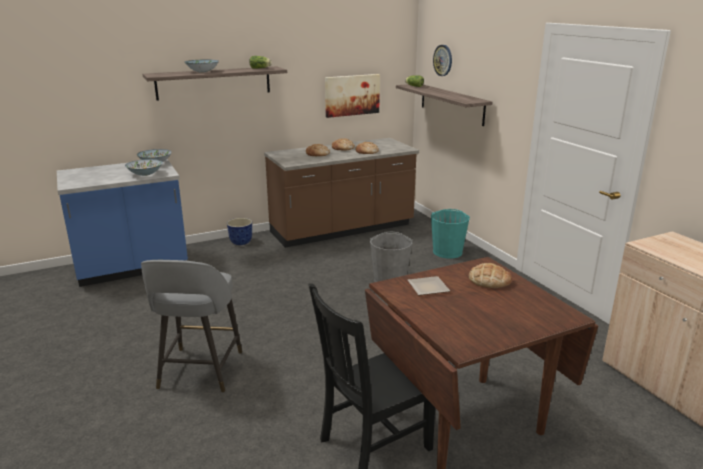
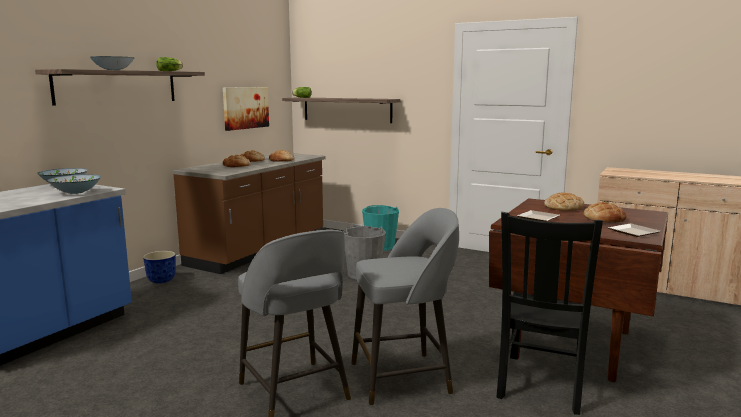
camera: 35 degrees left, 10 degrees down
wall clock [433,45,452,76] -> none
none -> grey stool [351,208,459,405]
none -> bread [584,202,627,223]
none -> plate [608,223,661,237]

